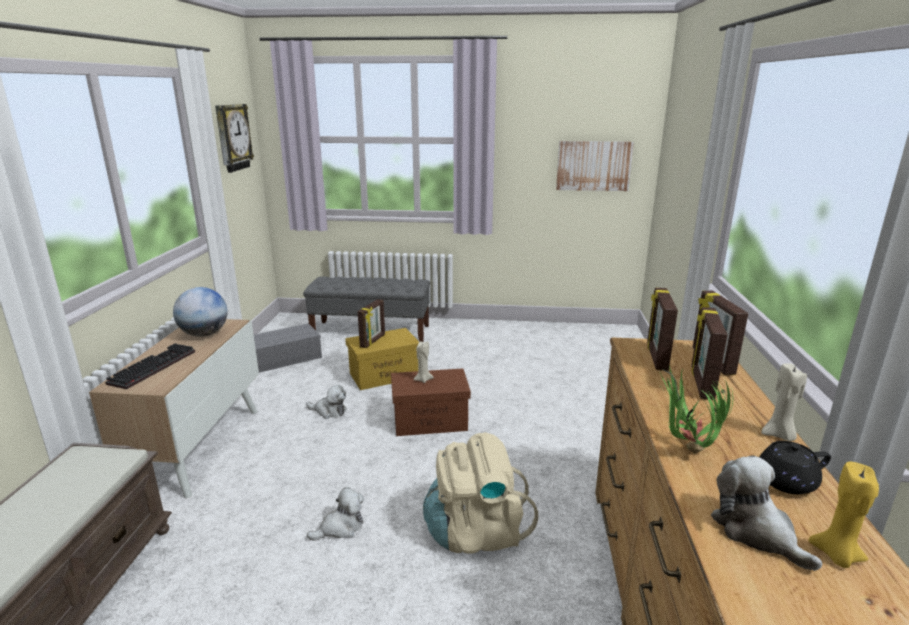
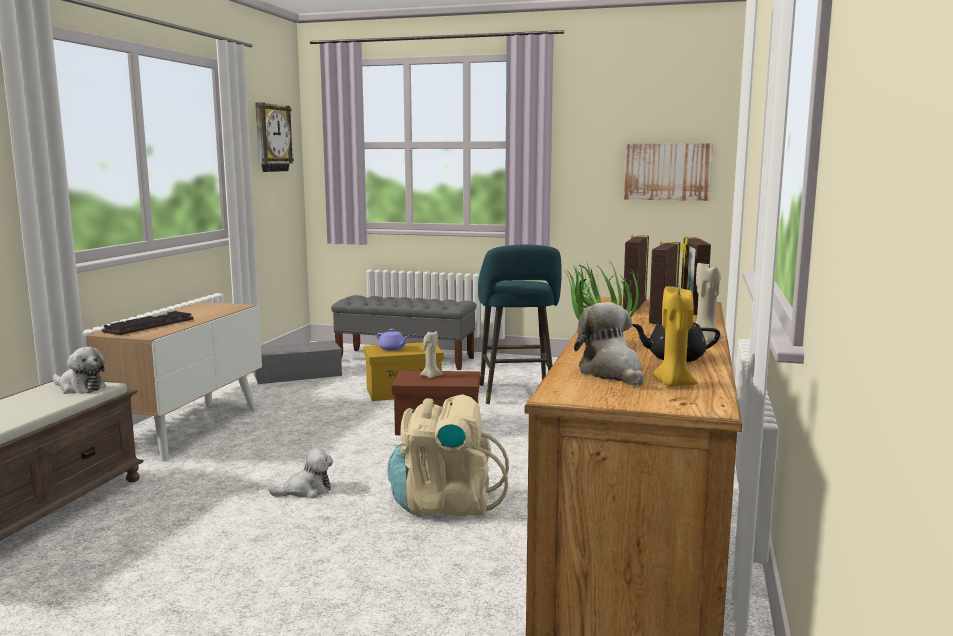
camera: 10 degrees right, 10 degrees down
globe [173,287,228,337] -> none
plush toy [306,385,347,419] -> plush toy moved to [53,347,106,394]
picture frame [358,299,385,348] -> purple teapot [376,329,409,351]
none -> turquoise stool [478,244,562,404]

